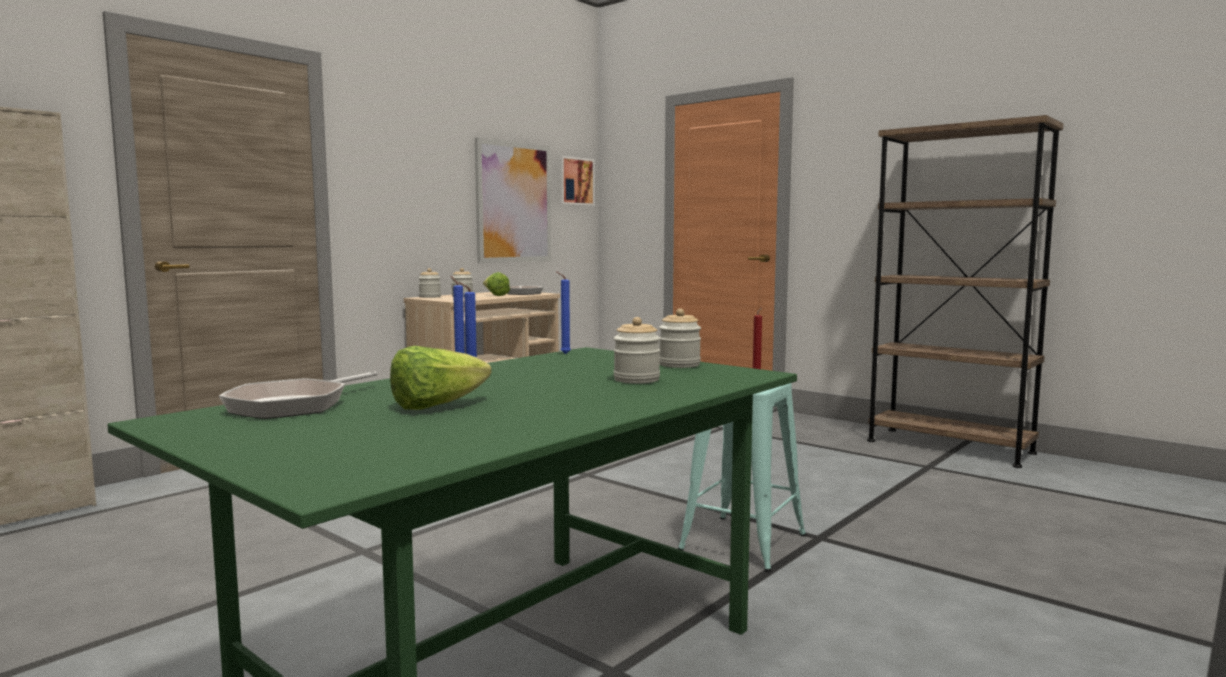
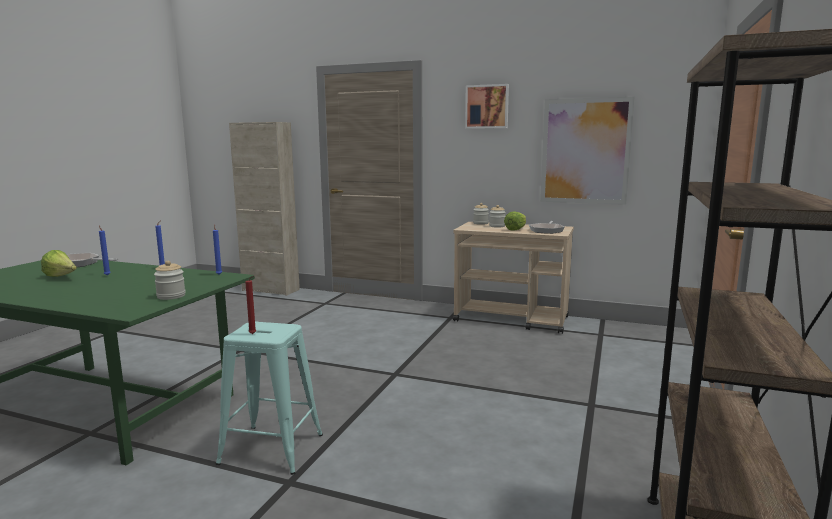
camera: 70 degrees right, 5 degrees up
picture [558,156,595,206] -> picture moved to [465,84,509,129]
jar [614,317,660,384] -> none

